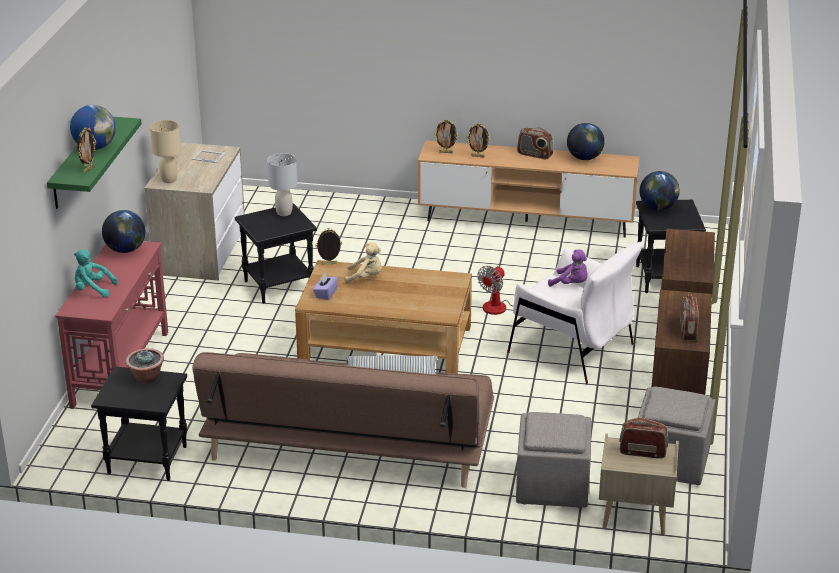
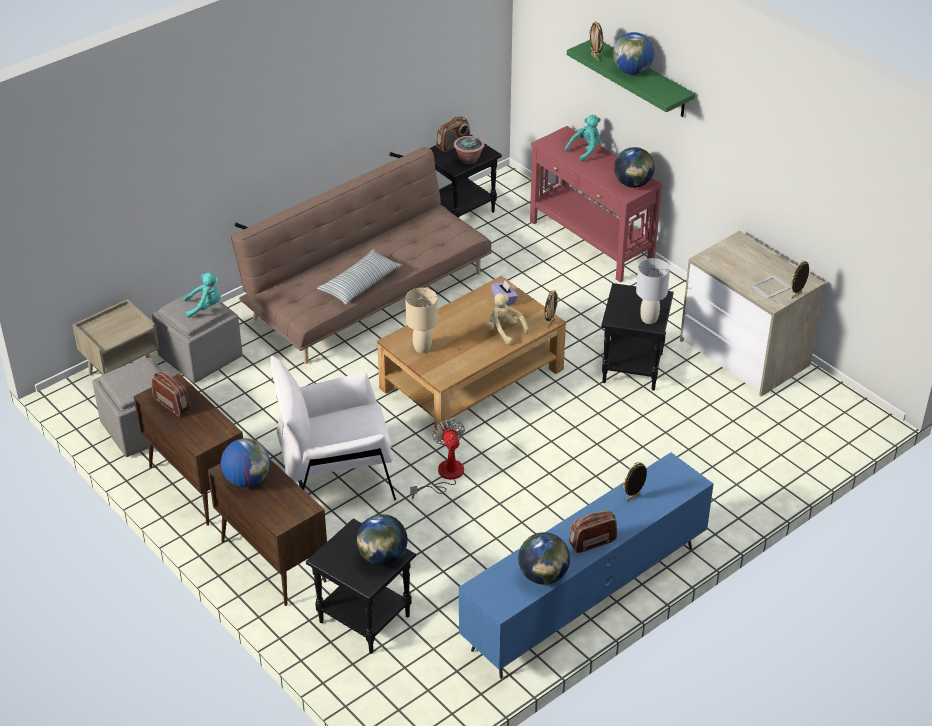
camera: 130 degrees right, 10 degrees up
beige table lamp [150,120,181,183] -> beige table lamp moved to [405,288,438,353]
beige plush toy [345,242,382,284] -> beige plush toy turned 90 degrees clockwise [486,293,529,345]
brown tv stand [418,141,639,238] -> blue tv stand [459,452,713,679]
picture frame [434,119,458,153] -> picture frame moved to [790,260,809,299]
purple plush toy [548,249,588,287] -> none
radio [619,418,668,459] -> radio moved to [436,116,470,152]
none -> turquoise plush toy [184,273,221,318]
none -> globe [221,438,270,487]

